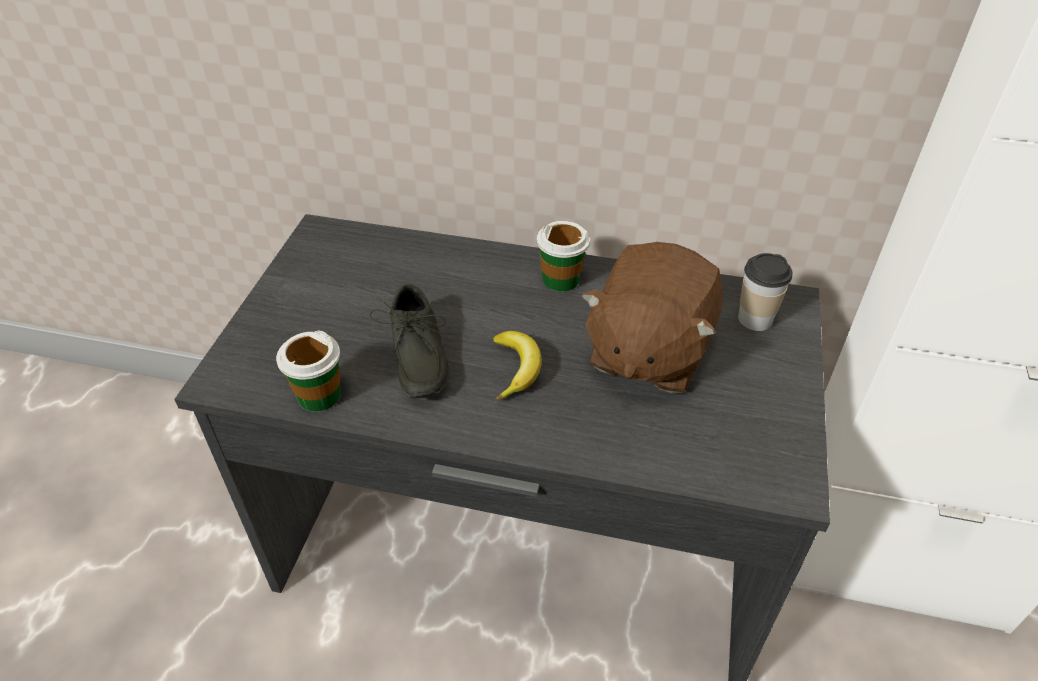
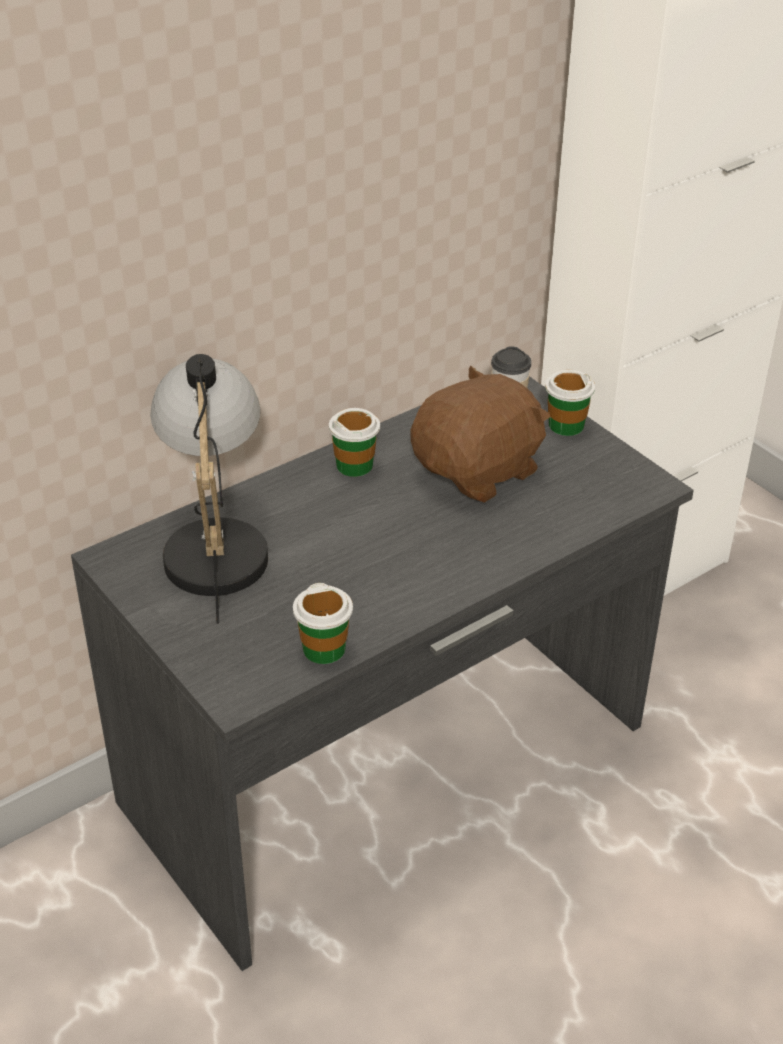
camera: 50 degrees left, 5 degrees down
grey shoe [370,284,449,398] -> none
banana [493,331,542,400] -> none
brown plush toy [581,242,723,393] -> brown plush toy turned 105 degrees counterclockwise [410,366,550,503]
none -> table lamp [150,354,268,624]
none -> cup [545,370,595,436]

